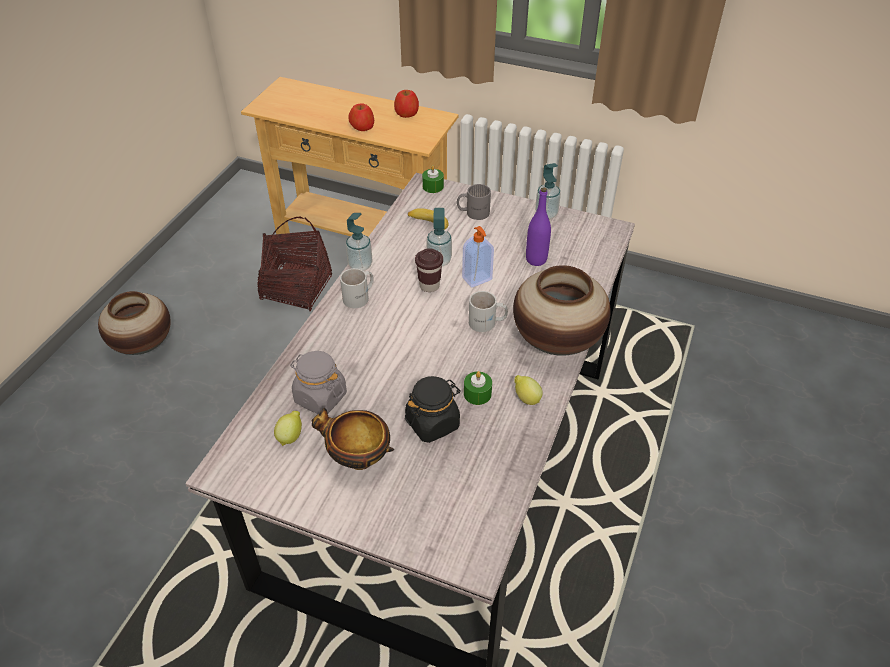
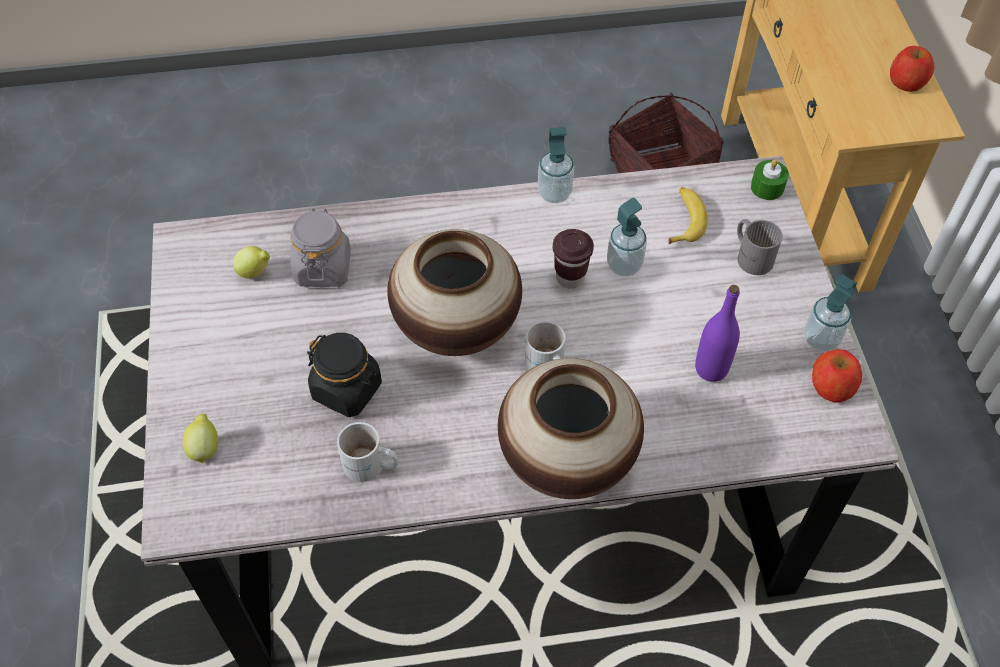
camera: 60 degrees right, 10 degrees up
vase [98,291,171,355] -> vase moved to [388,229,522,356]
bowl [311,408,394,470] -> none
white mug [340,268,374,308] -> white mug moved to [337,422,399,482]
apple [348,104,374,131] -> apple moved to [812,349,862,402]
soap dispenser [462,226,494,287] -> none
green candle [464,371,492,405] -> none
lemon [514,375,543,405] -> lemon moved to [183,414,218,464]

